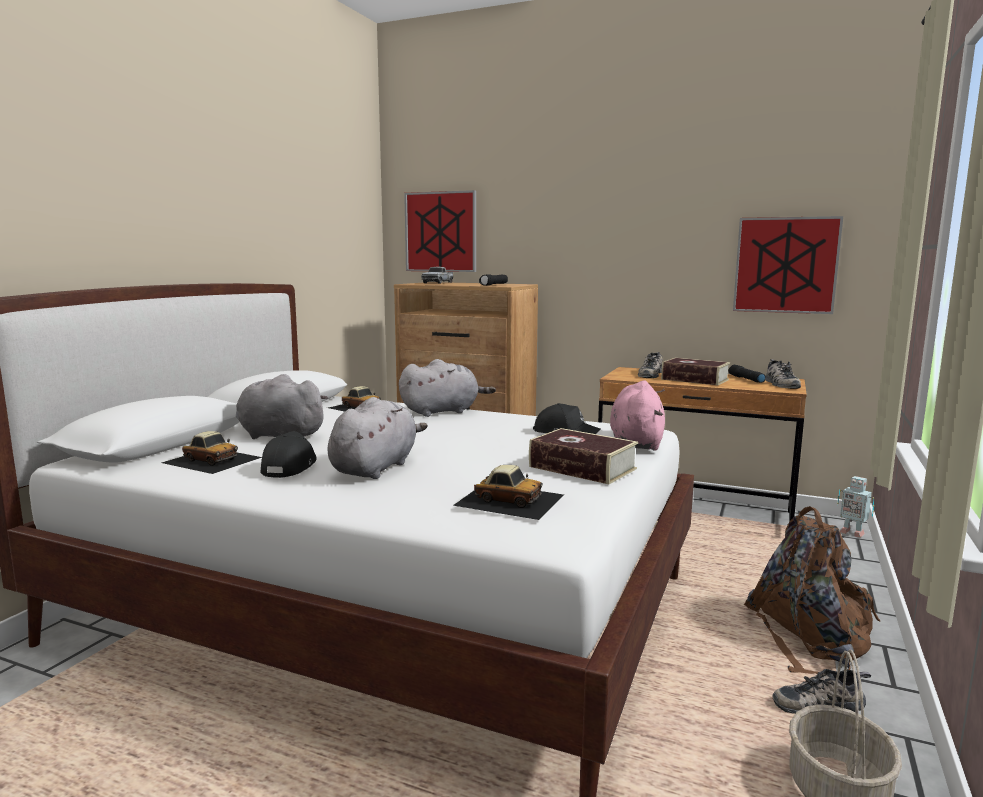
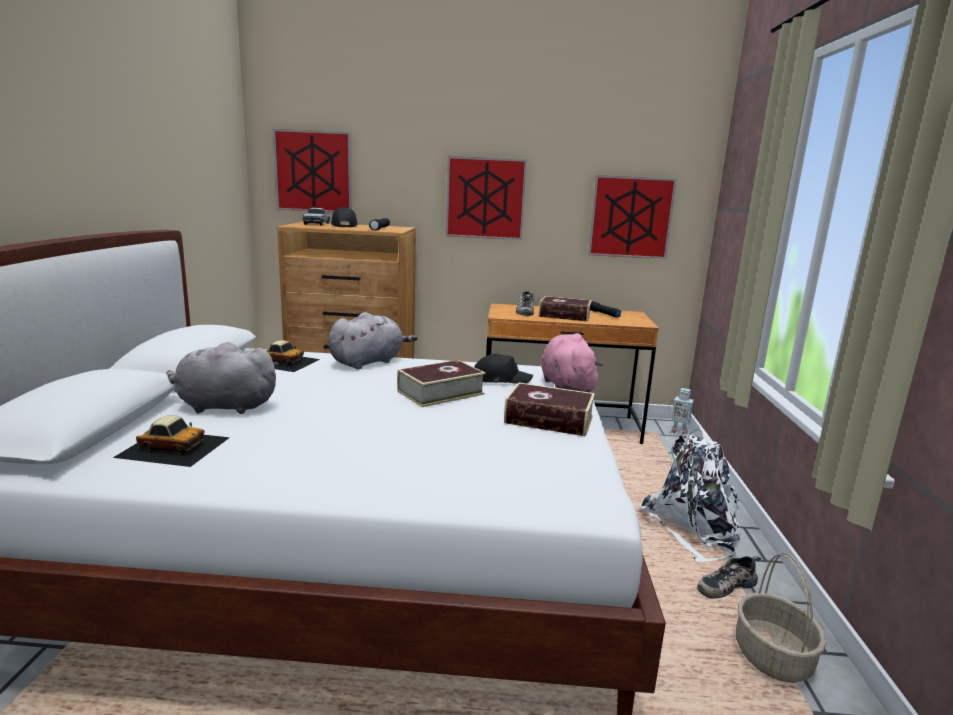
camera: 20 degrees left, 5 degrees up
black cap [260,431,317,478] -> black cap moved to [331,207,358,227]
grey plush toy [327,397,428,479] -> none
toy car [453,465,564,520] -> none
brown backpack [744,506,880,674] -> white backpack [641,428,741,563]
shoe [765,359,801,389] -> none
none -> book [397,360,486,407]
none -> picture [446,156,527,240]

